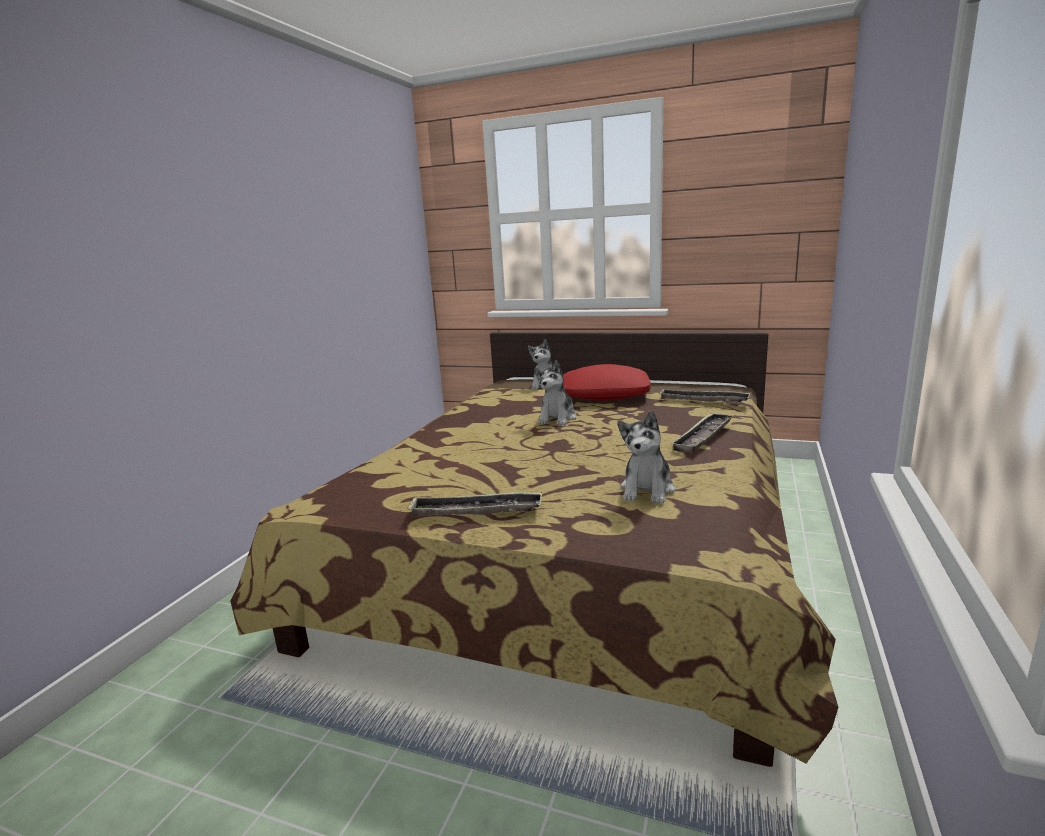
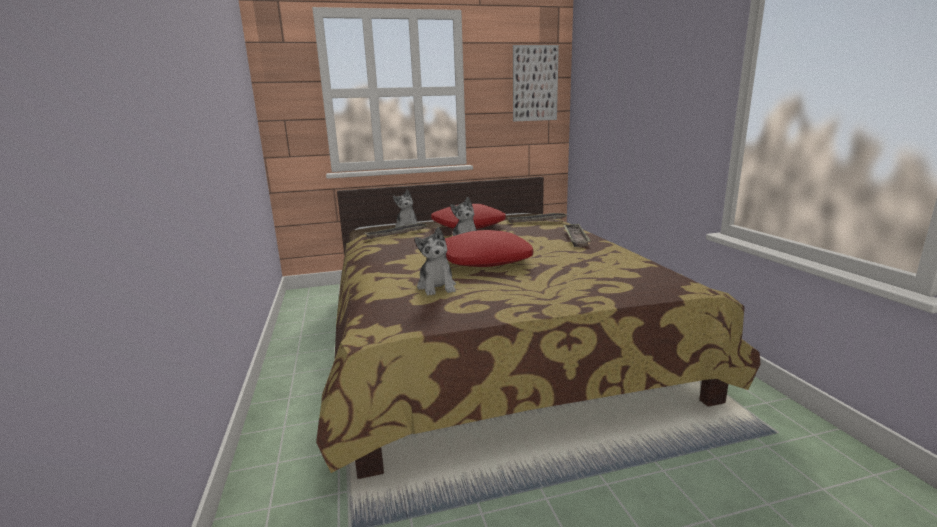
camera: 35 degrees left, 0 degrees up
tray [407,492,542,517] -> tray moved to [366,223,427,239]
plush toy [618,411,675,504] -> plush toy moved to [415,227,456,296]
none -> red pillow [445,230,533,267]
none -> picture [513,45,559,121]

